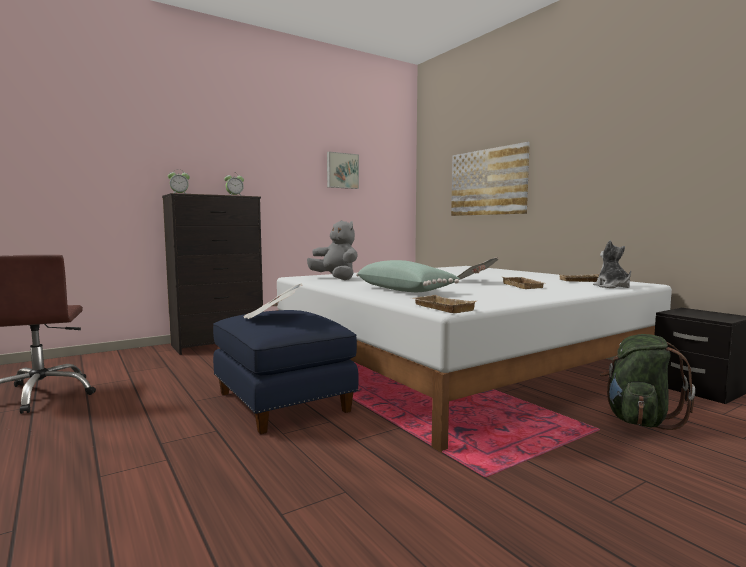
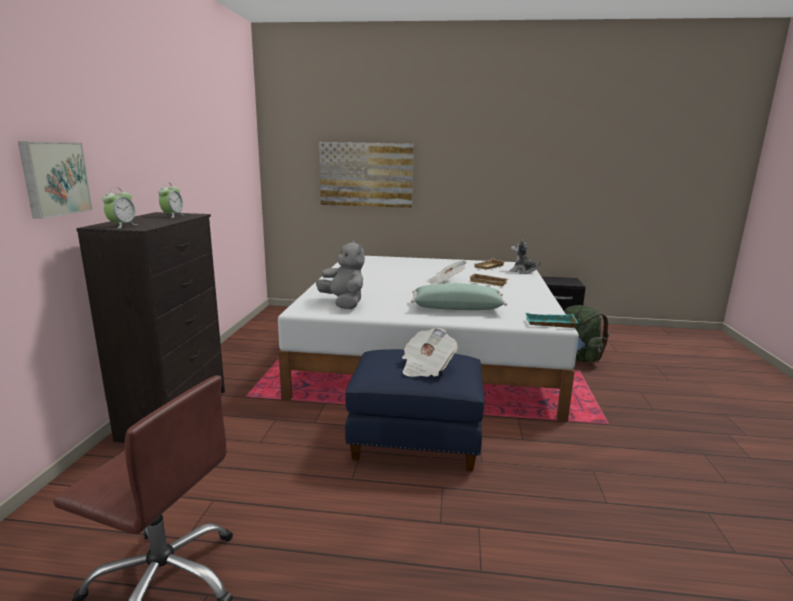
camera: 50 degrees left, 10 degrees up
grey plush toy [307,220,358,280] -> grey plush toy turned 60 degrees clockwise [316,240,365,309]
picture [327,152,359,189] -> picture moved to [18,141,93,219]
beige tray [410,295,477,313] -> turquoise tray [526,313,578,328]

